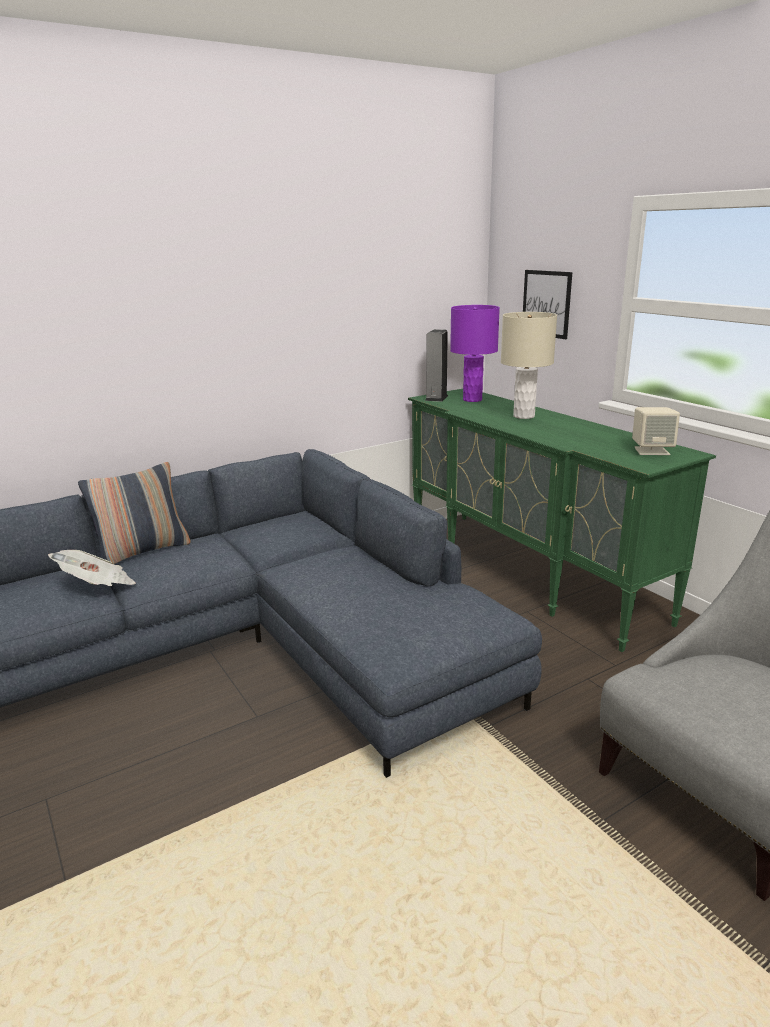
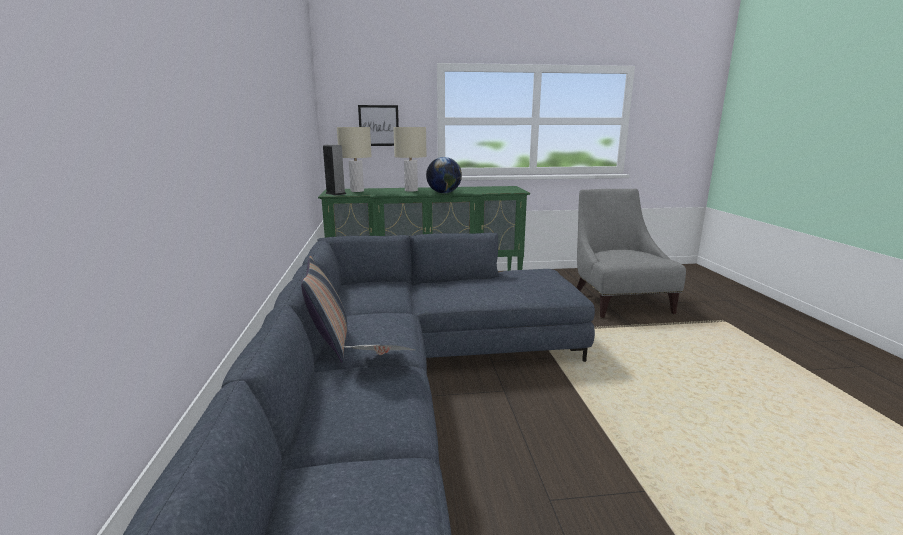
camera: 65 degrees left, 5 degrees down
purple table lamp [450,305,500,402] -> beige table lamp [337,127,372,192]
beige speaker [632,407,680,455] -> none
none -> globe [426,157,462,193]

